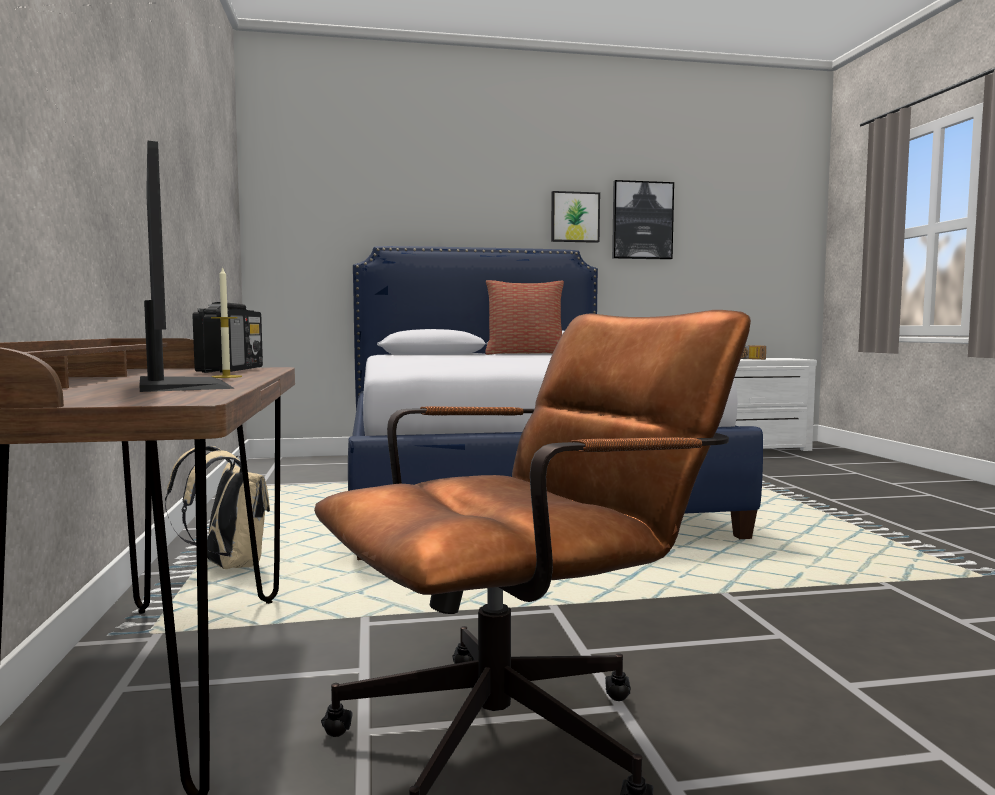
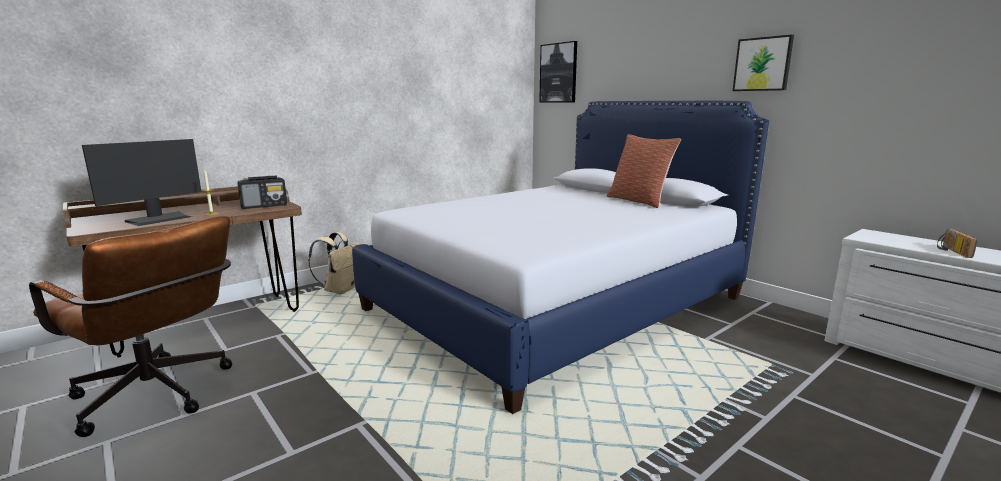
camera: 60 degrees right, 10 degrees up
picture [612,180,674,260] -> picture moved to [539,41,577,103]

